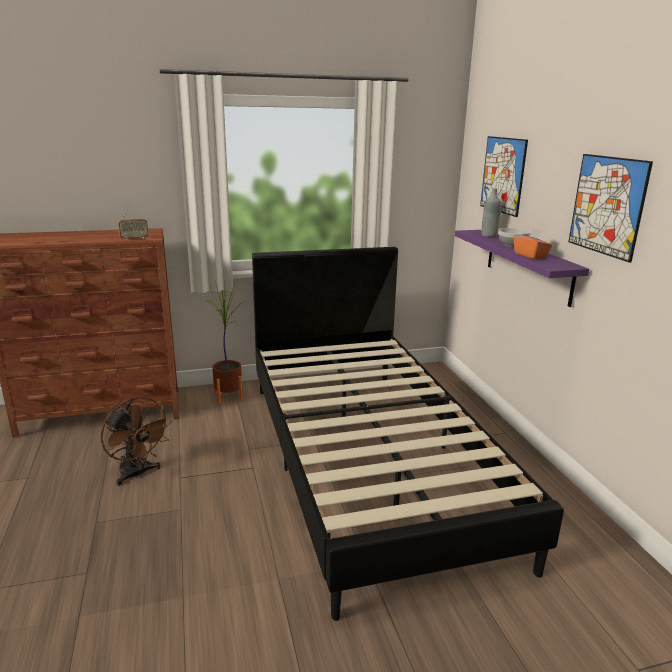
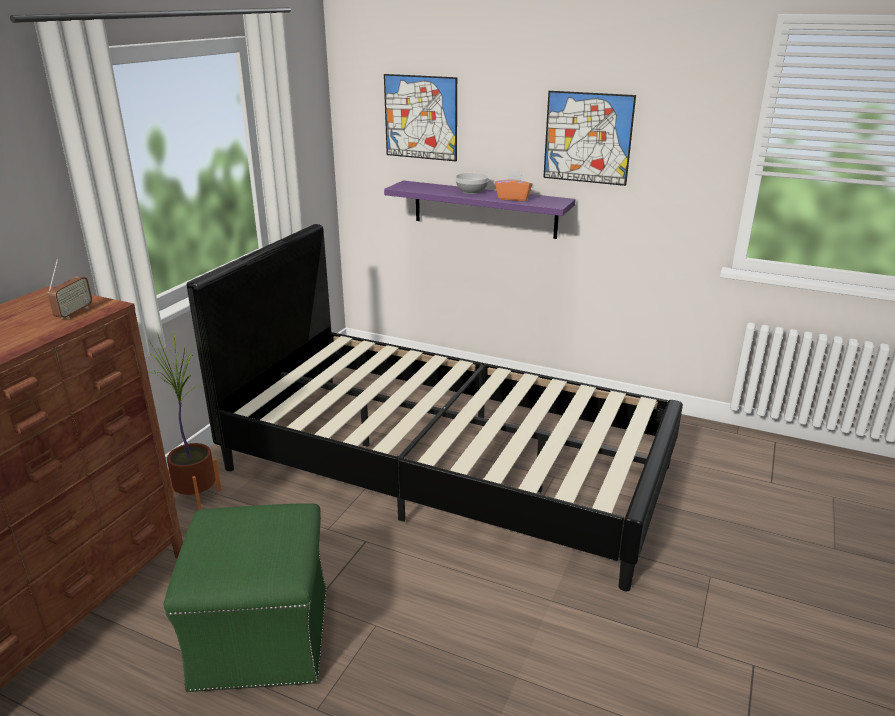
camera: 50 degrees left, 5 degrees up
brown fan [101,397,172,486] -> green ottoman [164,503,327,692]
grey bottle [481,188,501,237] -> none

